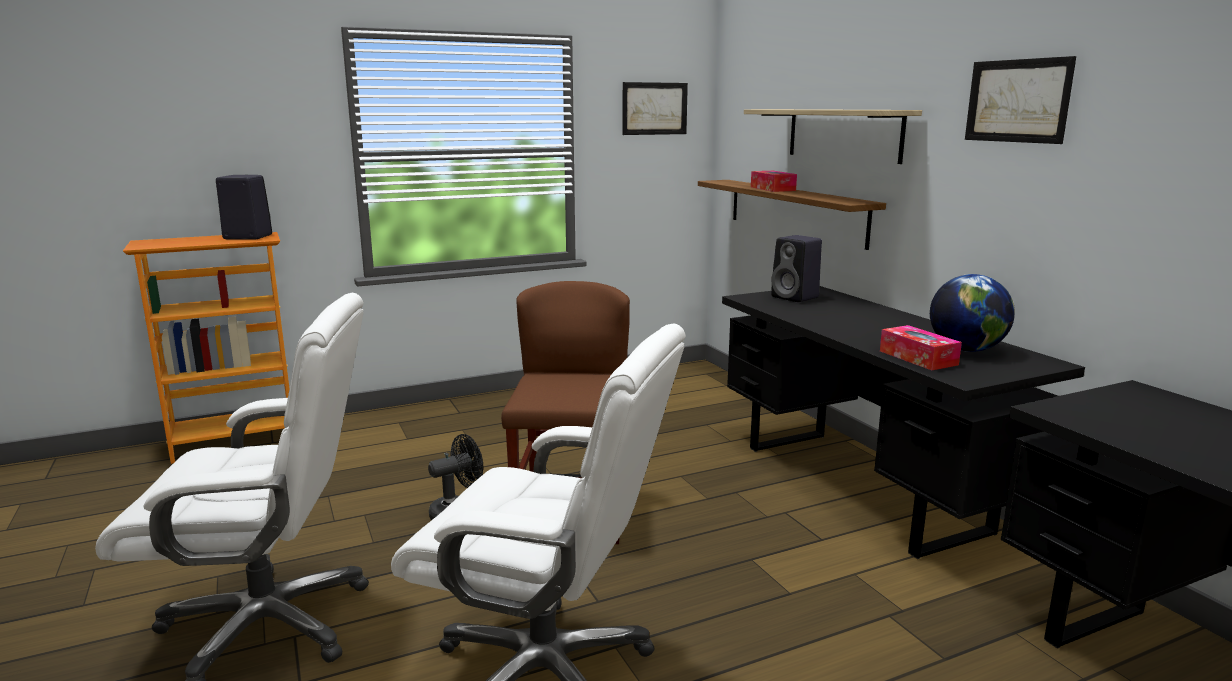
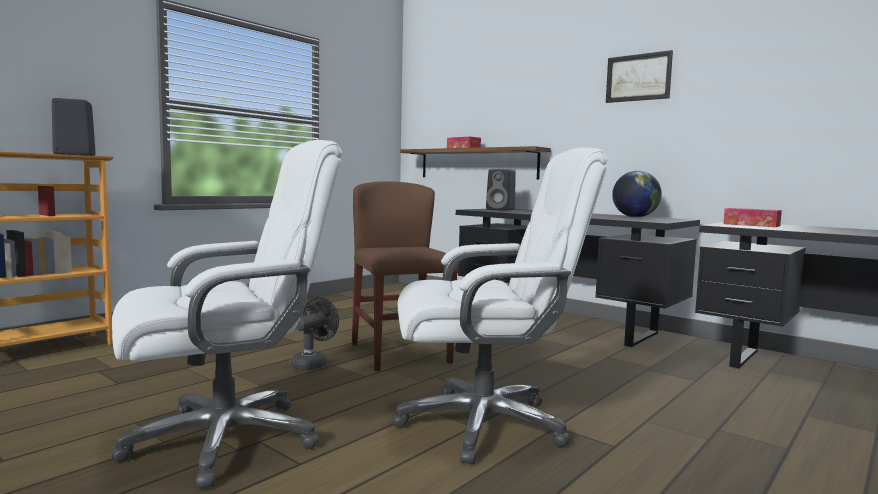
camera: 25 degrees left, 10 degrees down
picture [623,82,688,135] -> none
shelf [744,109,922,164] -> none
tissue box [880,325,962,370] -> tissue box moved to [723,208,782,227]

